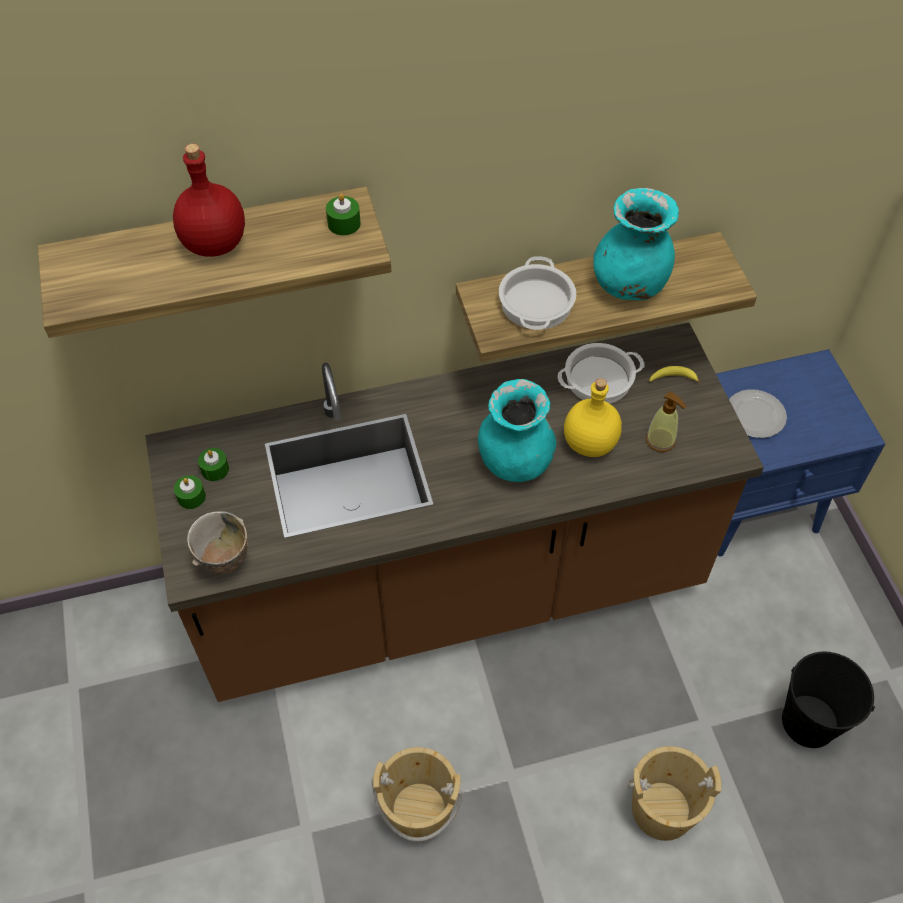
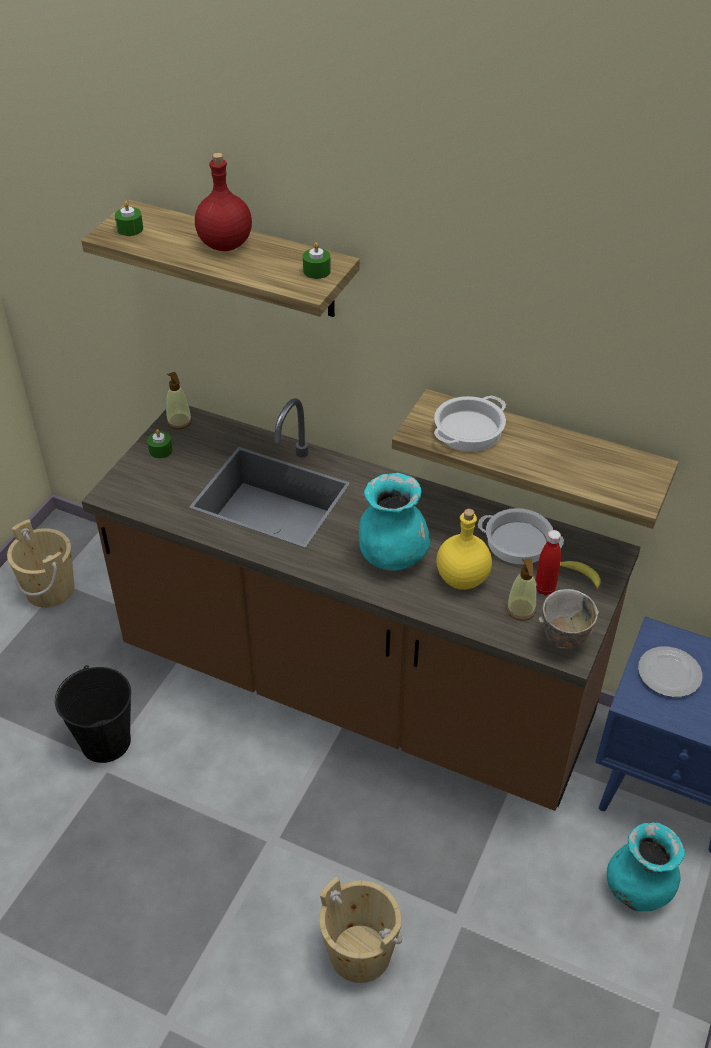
camera: 40 degrees right, 10 degrees down
bowl [187,511,248,574] -> bowl moved to [539,589,599,649]
green candle [198,448,229,481] -> green candle moved to [115,201,143,236]
beige bucket [371,747,462,842] -> beige bucket moved to [7,519,74,608]
turquoise vase [593,188,679,300] -> turquoise vase moved to [607,822,685,911]
black bucket [782,652,875,748] -> black bucket moved to [55,665,131,763]
none -> soap dispenser [166,372,192,429]
none -> red bottle [536,530,561,596]

